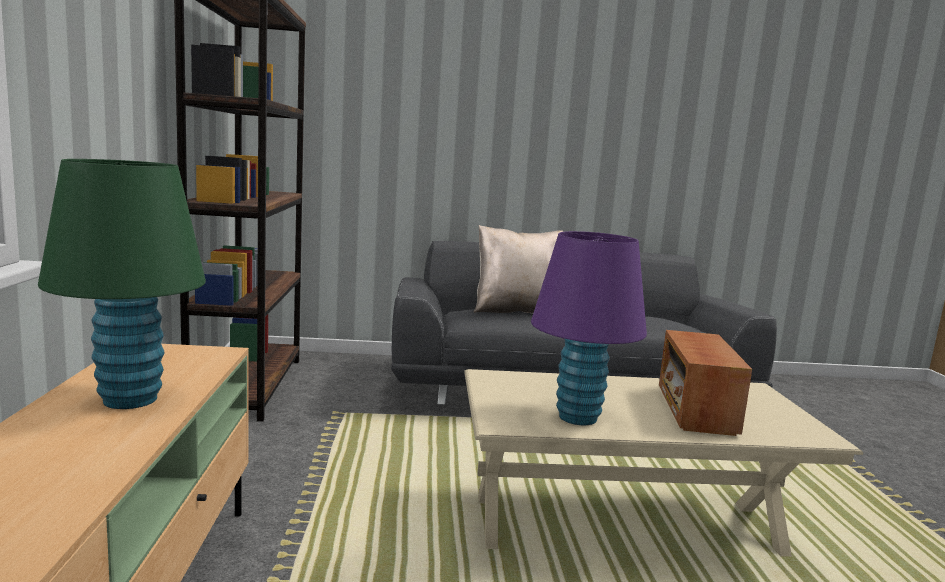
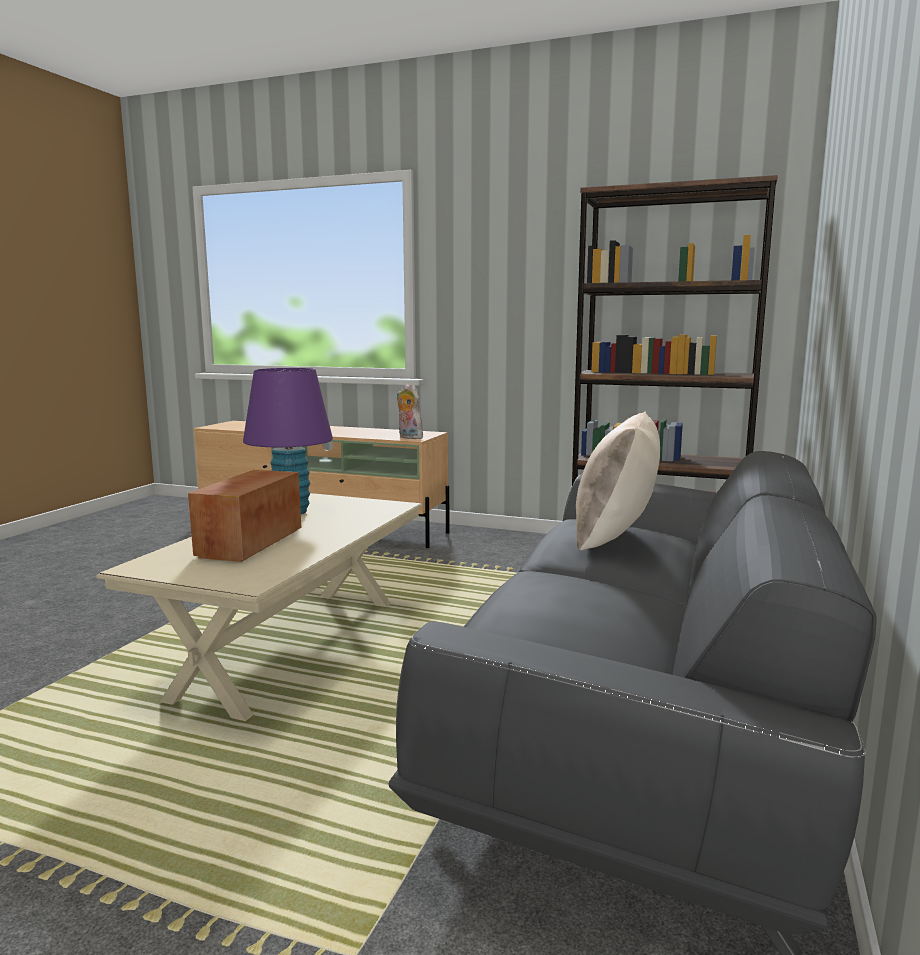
camera: 115 degrees right, 0 degrees up
green table lamp [38,159,206,409] -> none
radio [659,330,752,436] -> radio turned 105 degrees counterclockwise [188,470,302,562]
none -> plush toy [397,384,423,439]

